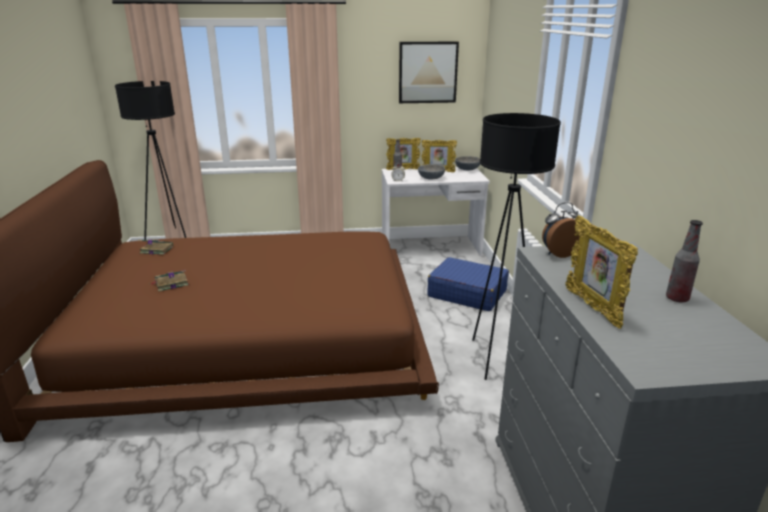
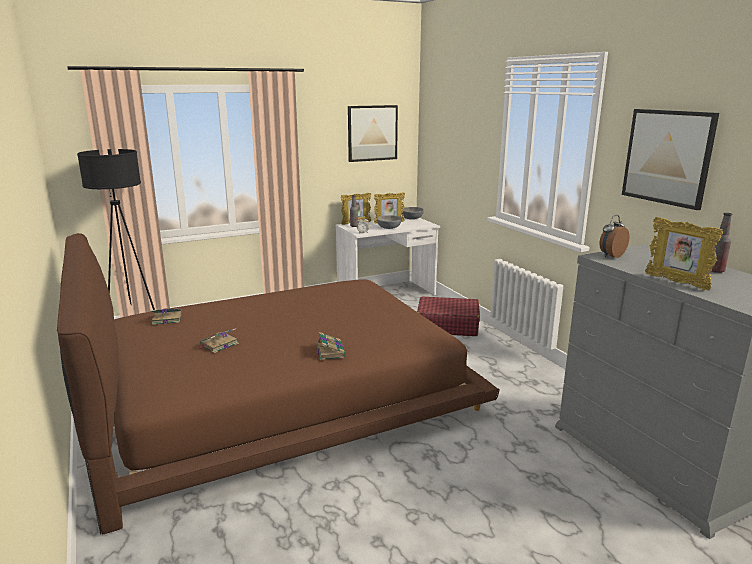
camera: 20 degrees left, 5 degrees down
blue suitcase [427,257,509,311] -> red suitcase [417,296,480,336]
black floor lamp [472,113,561,380] -> none
none -> book [317,332,346,360]
none -> picture [622,109,719,210]

